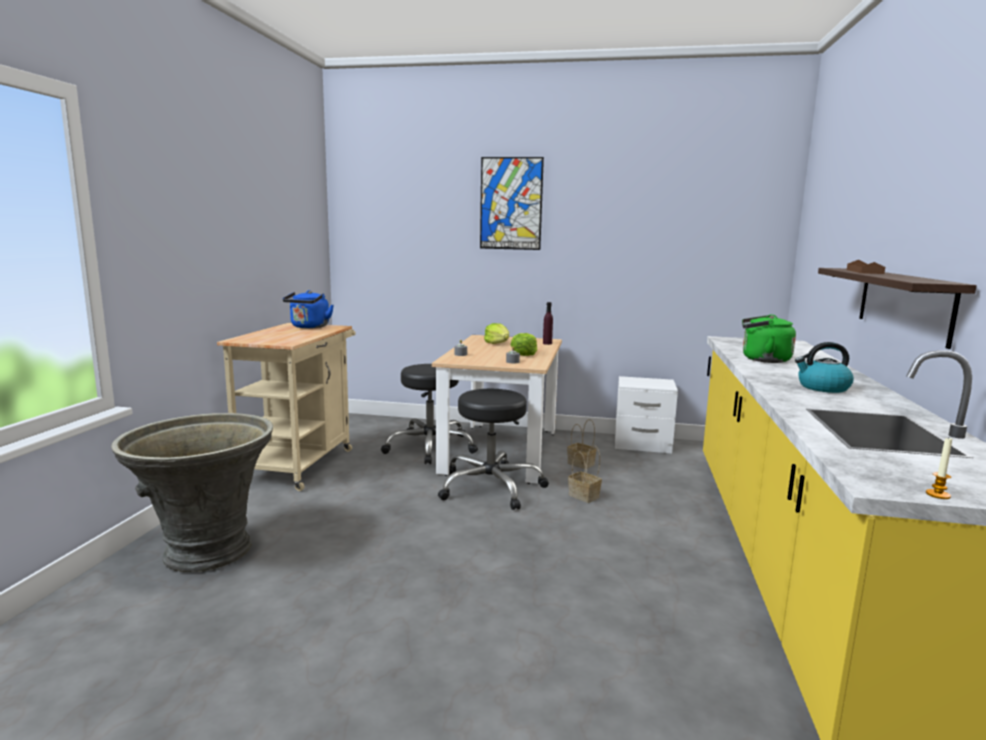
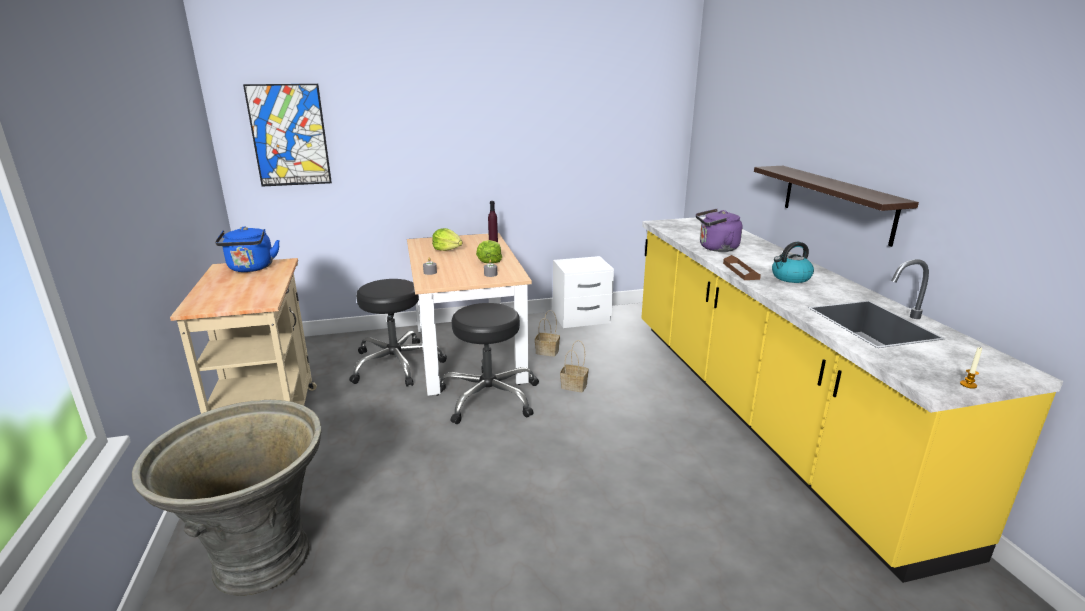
camera: 25 degrees left, 10 degrees up
picture [480,157,544,250] -> picture moved to [243,84,332,186]
green kettle [742,315,796,363] -> purple kettle [696,209,742,252]
brown tray [847,260,885,274] -> brown tray moved to [723,255,761,280]

